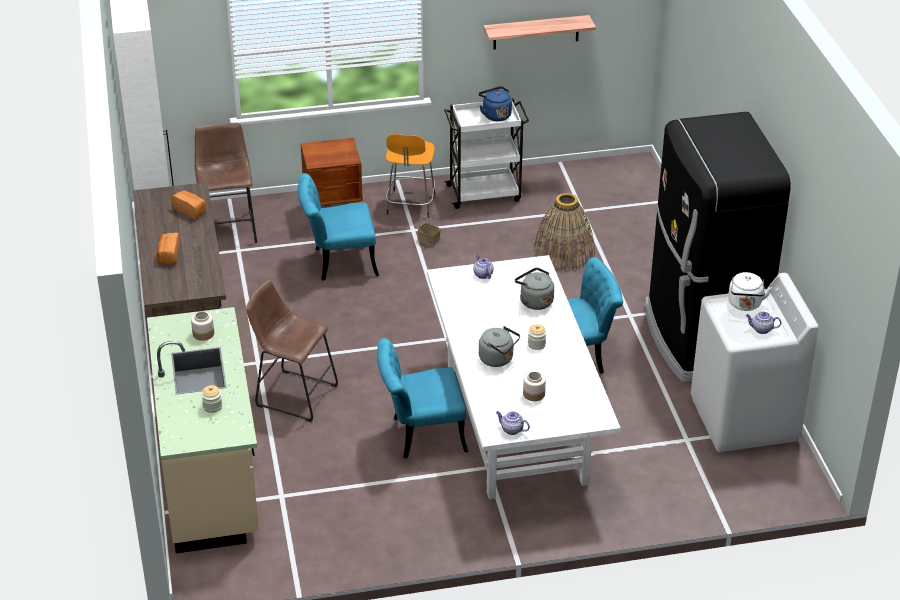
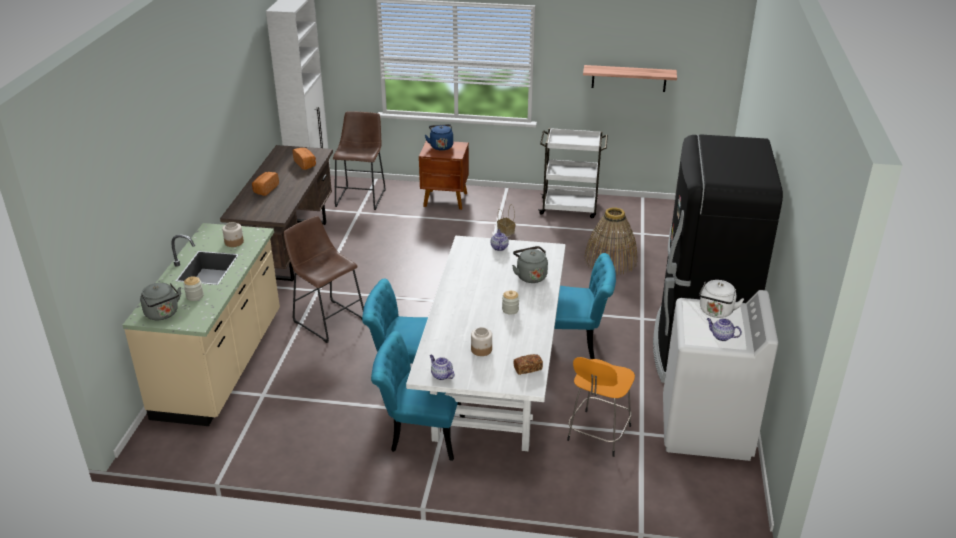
camera: 20 degrees right, 5 degrees down
turquoise chair [298,173,379,281] -> turquoise chair moved to [371,331,465,461]
orange stool [385,134,435,218] -> orange stool moved to [567,357,635,457]
blue kettle [479,86,512,121] -> blue kettle moved to [425,124,453,151]
grey kettle [479,326,520,367] -> grey kettle moved to [140,283,181,320]
none -> bread [514,354,543,375]

